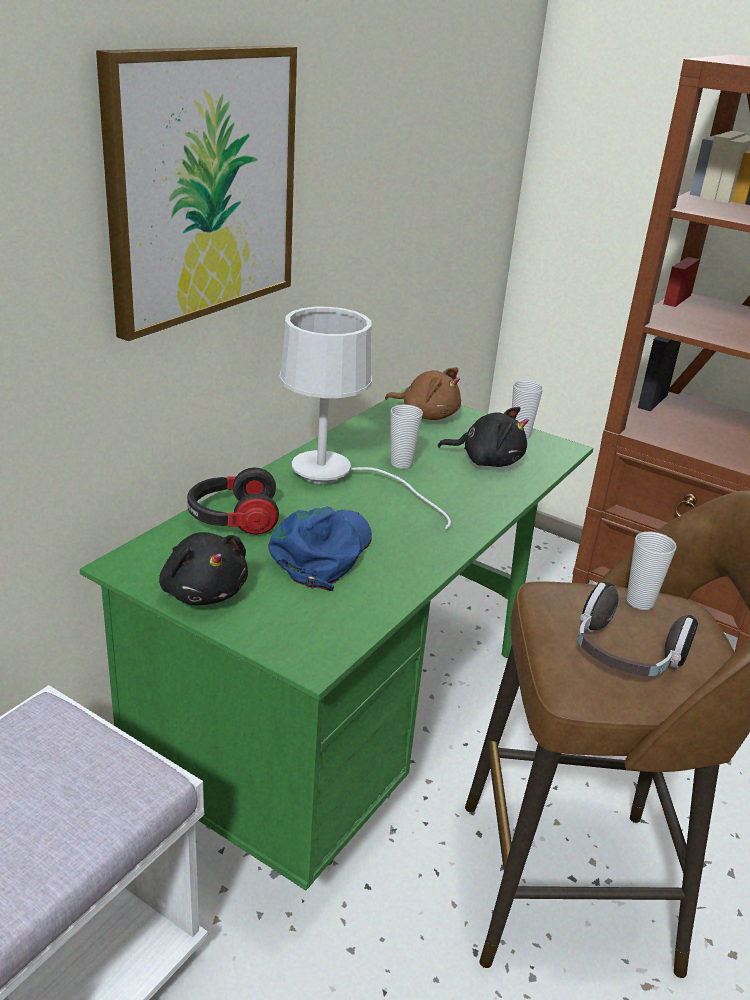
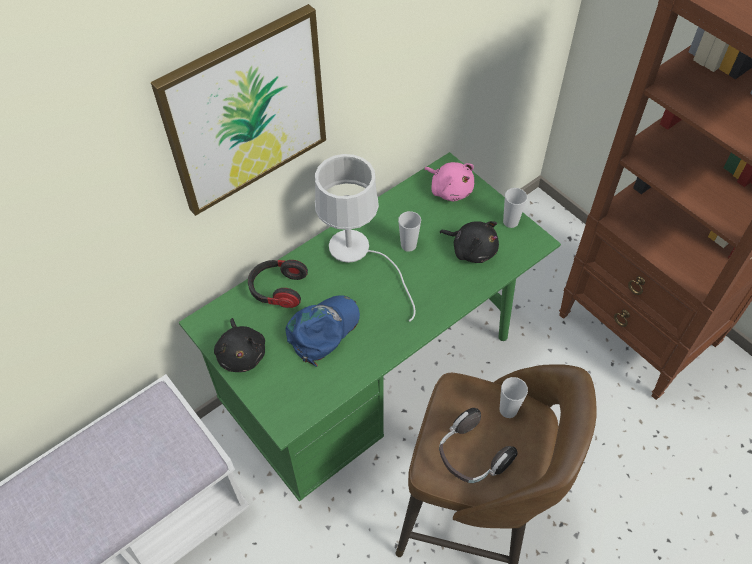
camera: 20 degrees right, 25 degrees up
brown plush toy [385,367,461,420] -> pink plush toy [424,162,474,201]

